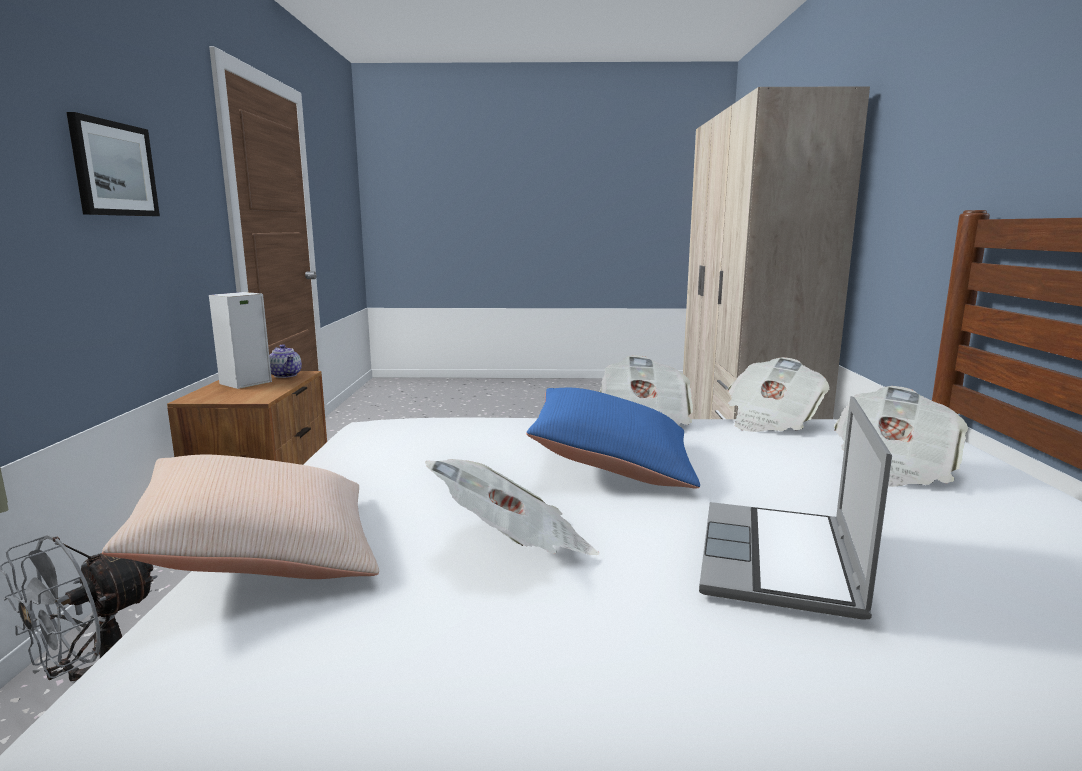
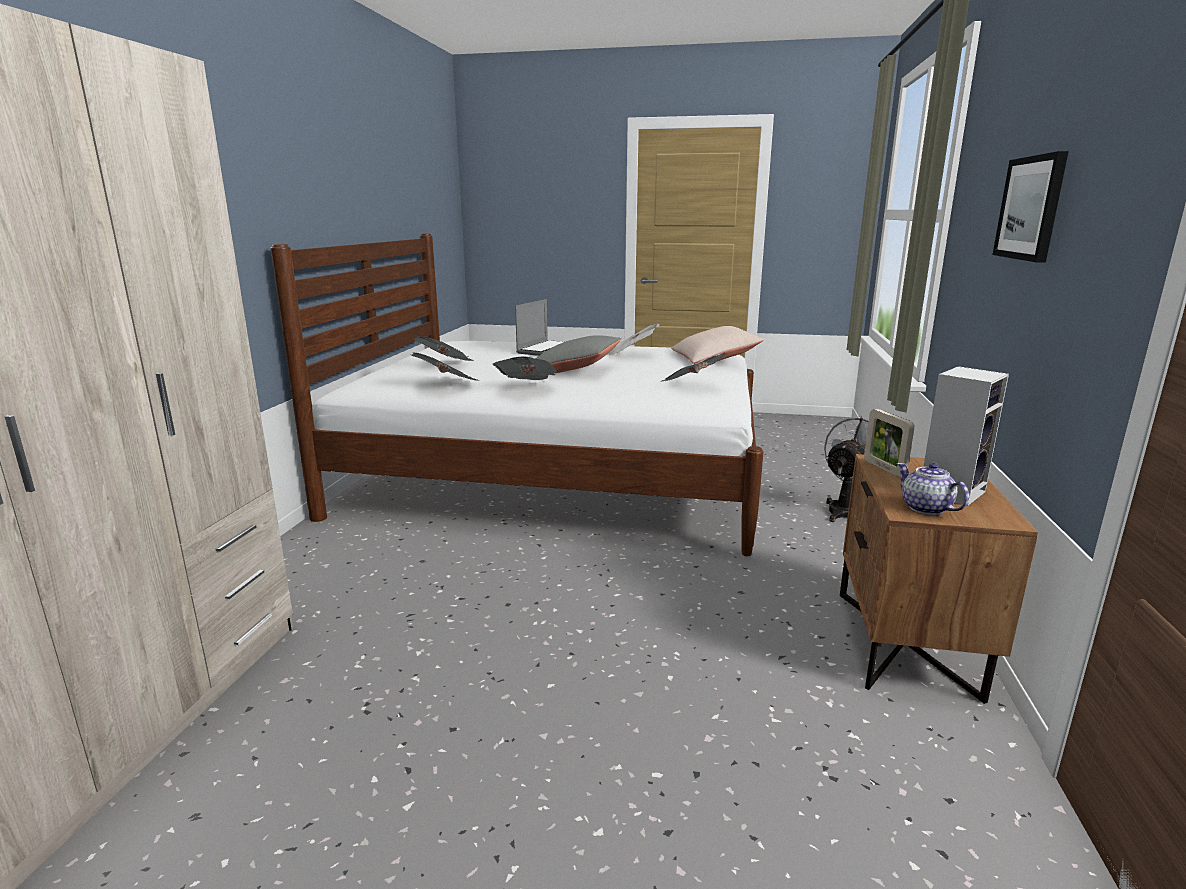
camera: 170 degrees left, 5 degrees up
blue pillow [526,388,700,488] -> grey pillow [536,335,621,373]
none -> newspaper [661,352,728,382]
none -> picture frame [864,409,914,477]

